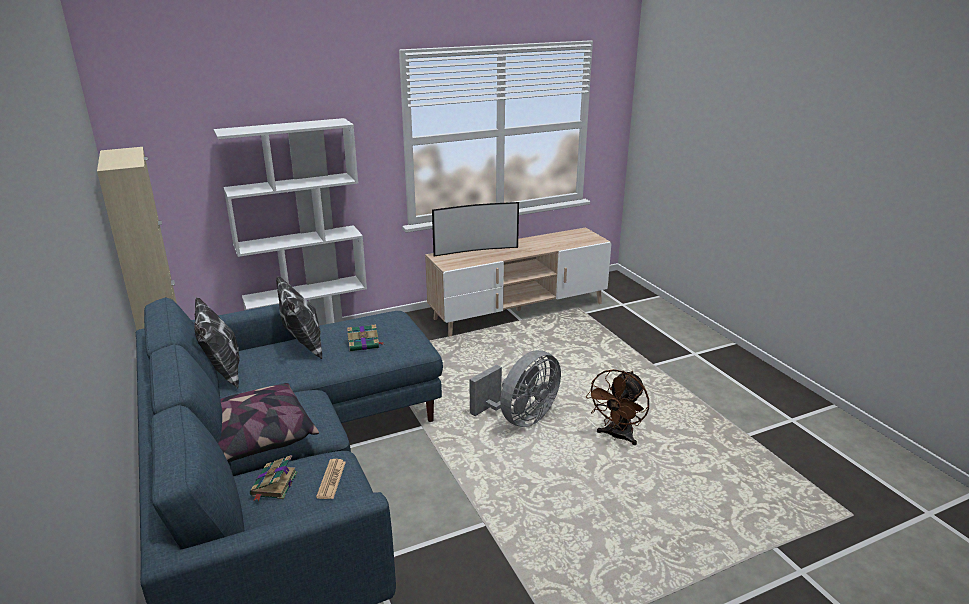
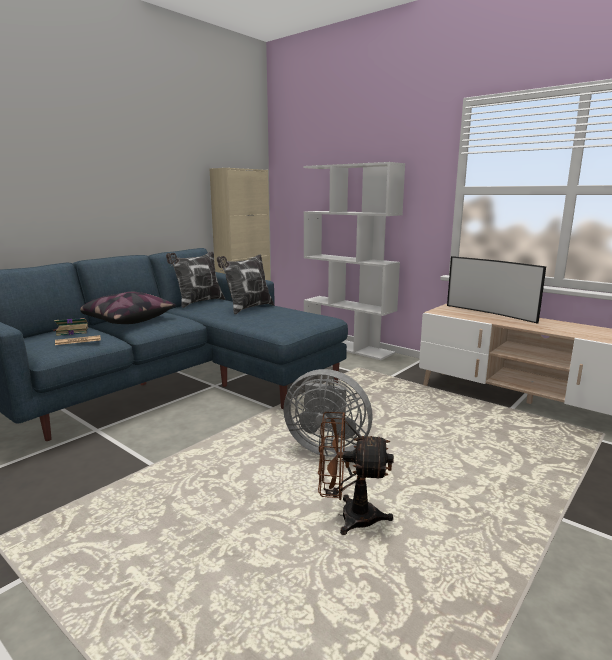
camera: 65 degrees right, 10 degrees down
book [347,324,384,351] -> none

